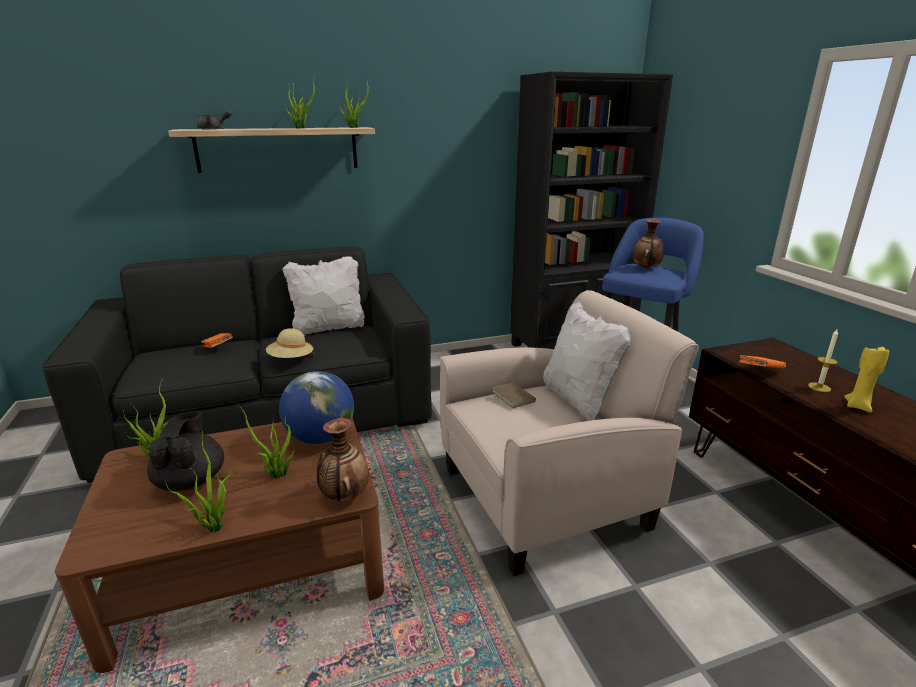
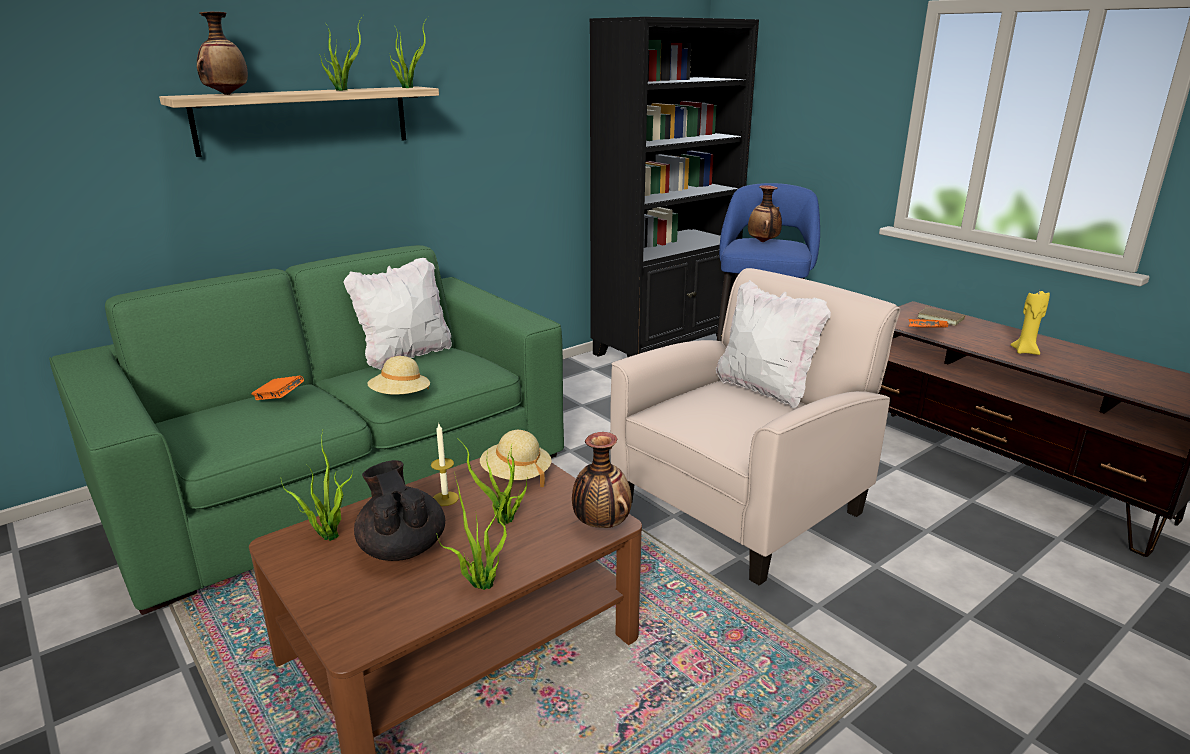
camera: 20 degrees left, 0 degrees up
black sofa [42,247,432,483] -> green sofa [49,245,564,615]
grey teapot [197,110,232,129] -> vase [197,12,248,95]
globe [279,371,354,444] -> beige hat [480,430,552,487]
brown book [492,382,536,408] -> brown book moved to [917,306,966,326]
candle [808,329,838,392] -> candle moved to [431,424,459,506]

